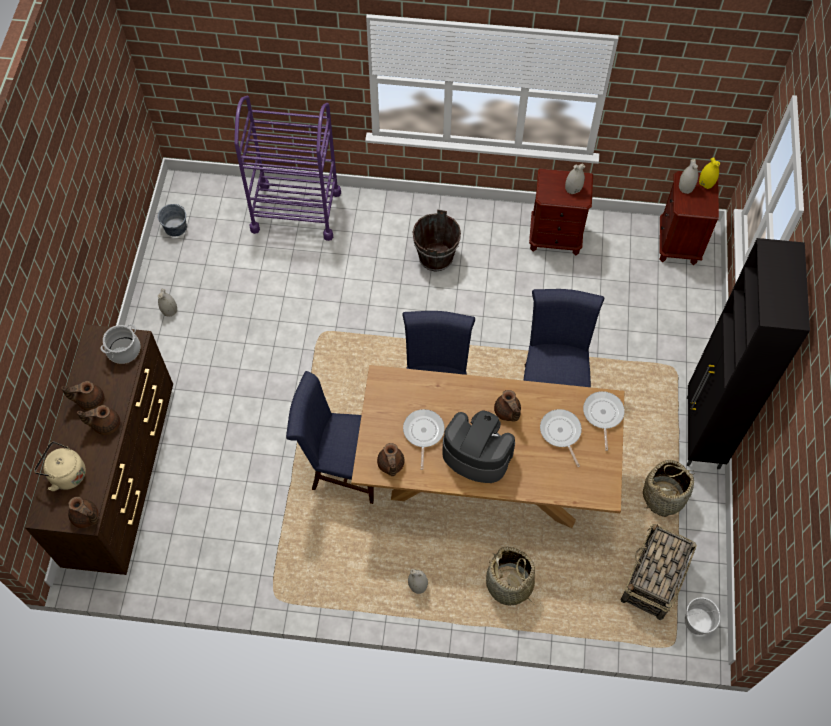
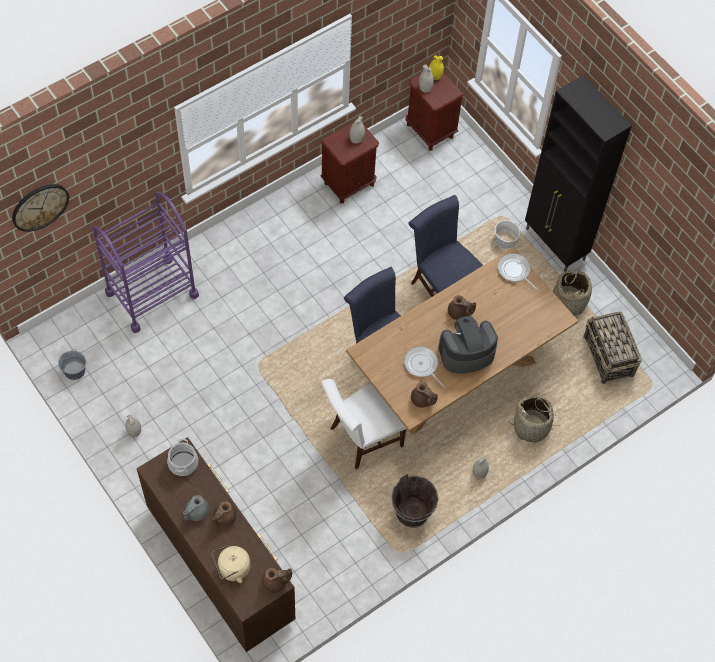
camera: 45 degrees left, 0 degrees up
brown teapot [61,381,104,411] -> grey teapot [183,495,209,521]
blue chair [286,371,374,504] -> white chair [321,379,407,469]
brown bucket [412,209,461,272] -> brown bucket moved to [391,474,439,528]
frying pan [540,409,582,467] -> none
white bucket [685,597,721,635] -> white bucket moved to [495,220,520,249]
none -> wall clock [12,184,69,232]

